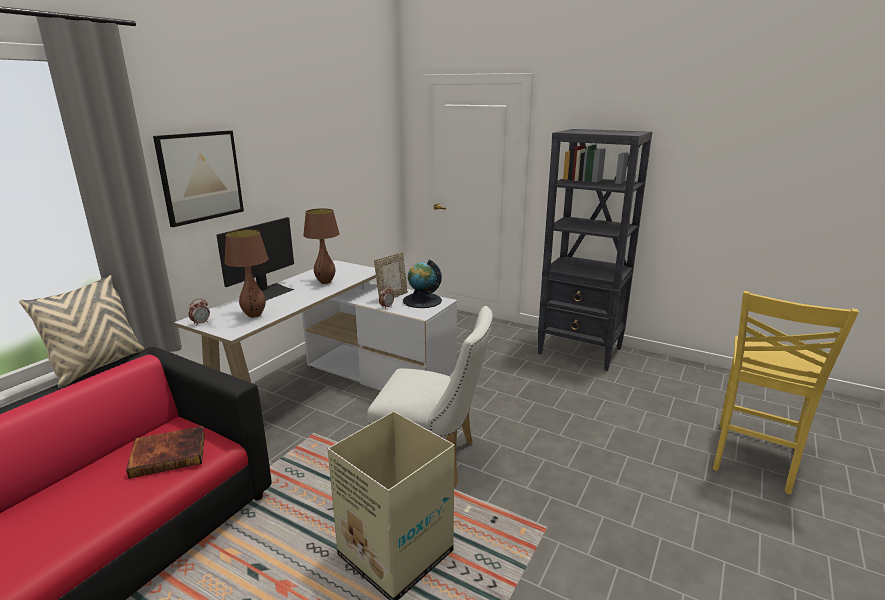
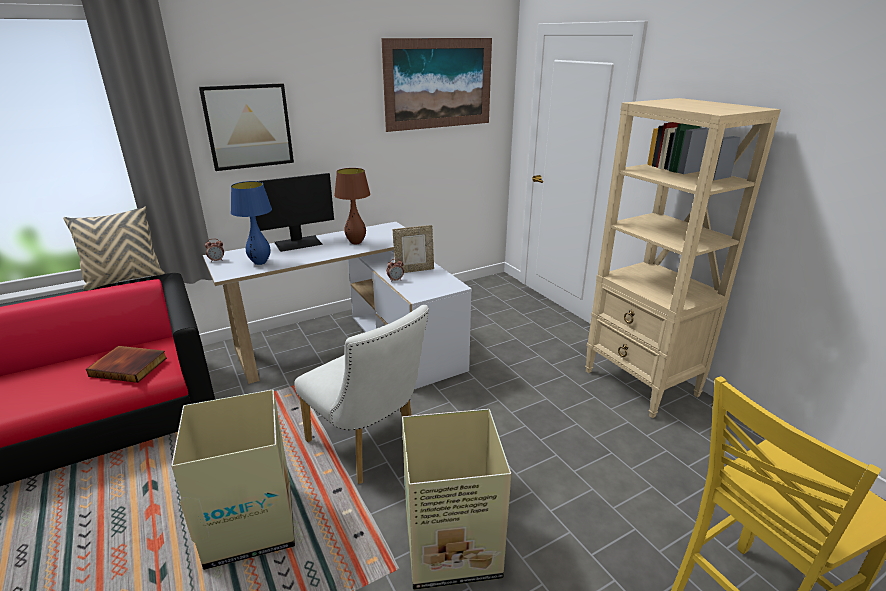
camera: 30 degrees right, 5 degrees up
brown table lamp [224,229,269,318] -> blue table lamp [231,181,272,265]
globe [403,260,442,308] -> none
black bookcase [537,129,652,371] -> beige bookcase [585,98,781,418]
none -> picture [381,38,492,132]
none -> cardboard box [402,409,511,590]

